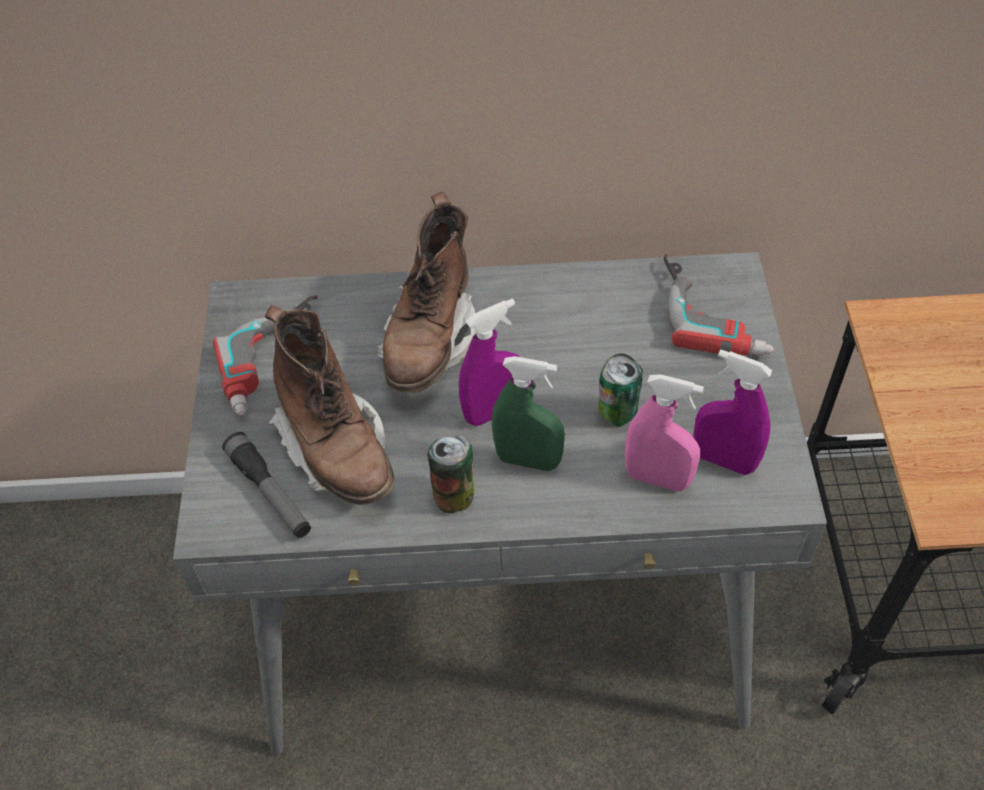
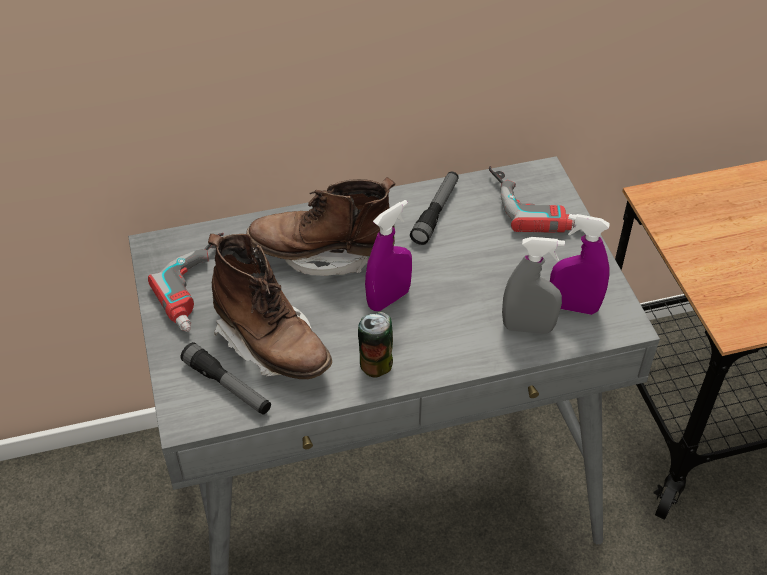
camera: 15 degrees left, 5 degrees down
brown boot [377,192,477,393] -> brown boot turned 90 degrees clockwise [246,177,395,276]
green spray bottle [492,356,565,471] -> none
can [598,353,643,427] -> none
pink spray bottle [625,374,704,492] -> grey spray bottle [502,237,565,334]
none -> flashlight [410,172,459,245]

